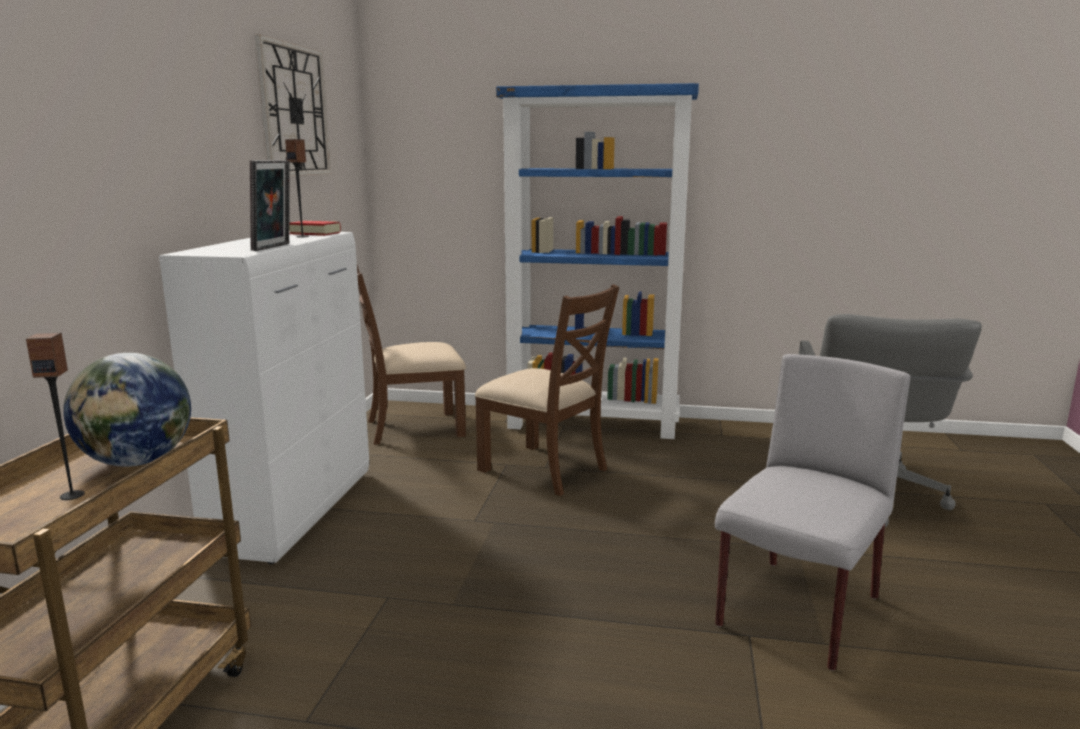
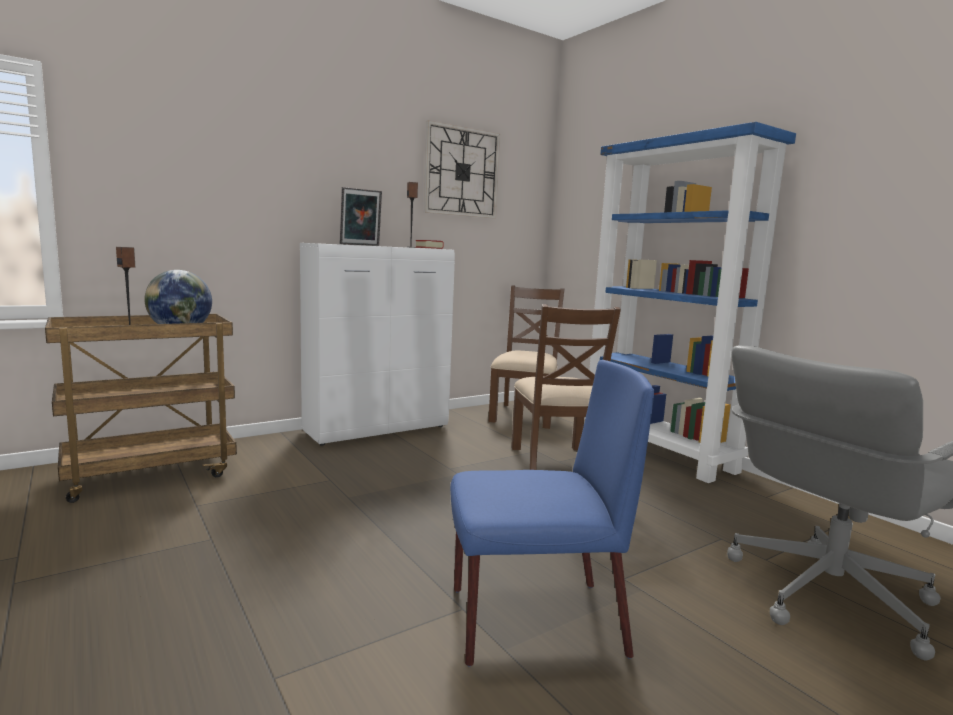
camera: 45 degrees right, 5 degrees down
brown chair [357,265,466,445] -> brown chair turned 75 degrees clockwise [489,285,565,429]
grey chair [715,354,910,671] -> blue chair [450,360,654,667]

